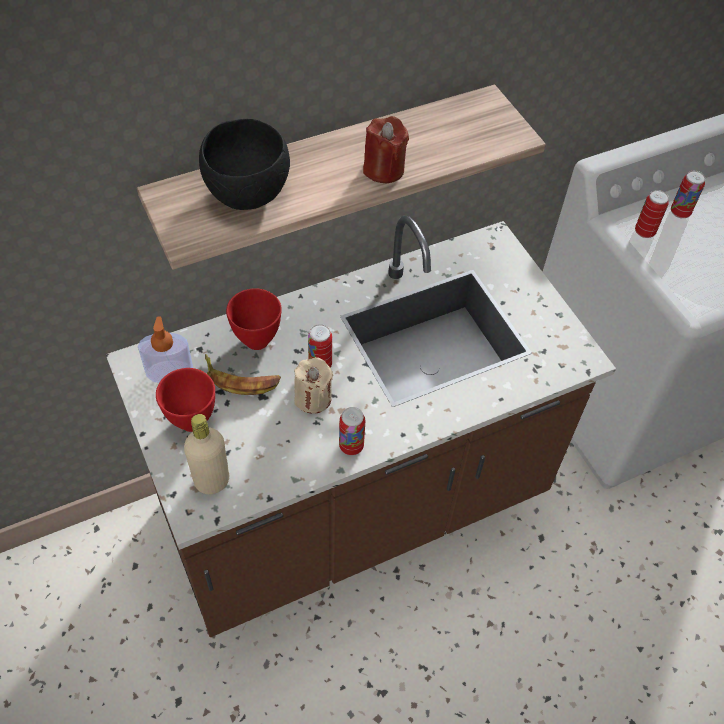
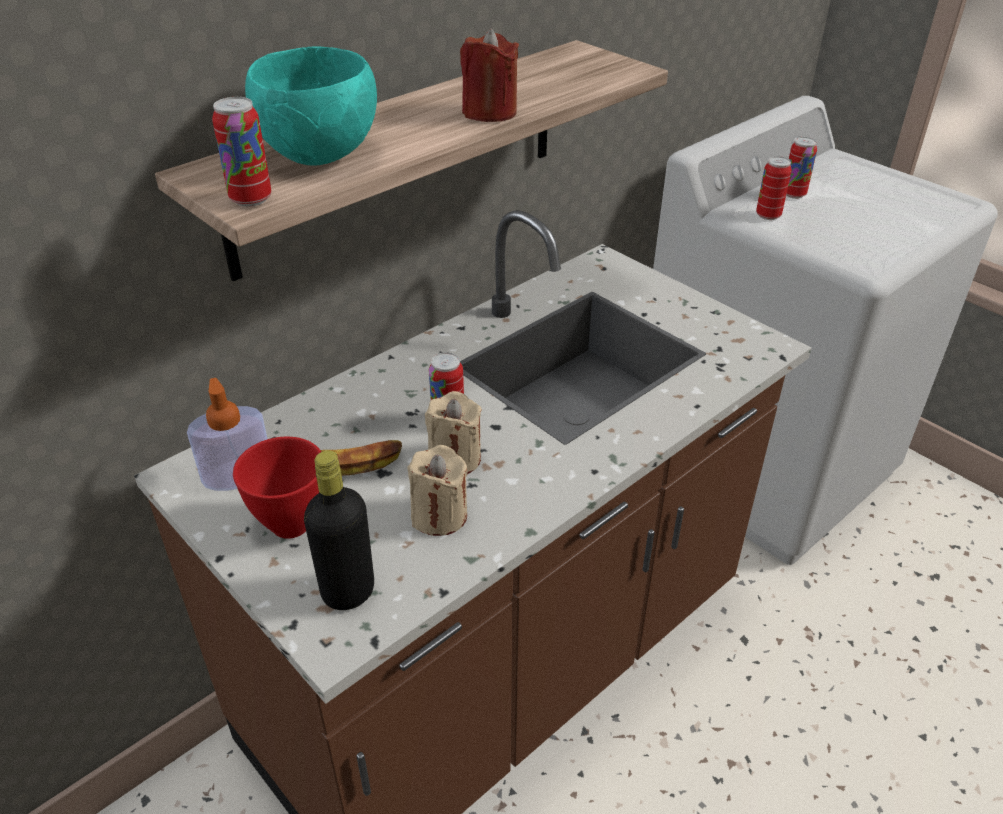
camera: 15 degrees left, 15 degrees down
beige bottle [184,414,229,494] -> black bottle [304,450,374,610]
black bowl [199,119,290,210] -> turquoise bowl [245,46,377,166]
red bowl [226,288,282,350] -> none
can [339,407,365,455] -> can moved to [212,97,271,207]
none -> beige candle [407,445,468,536]

